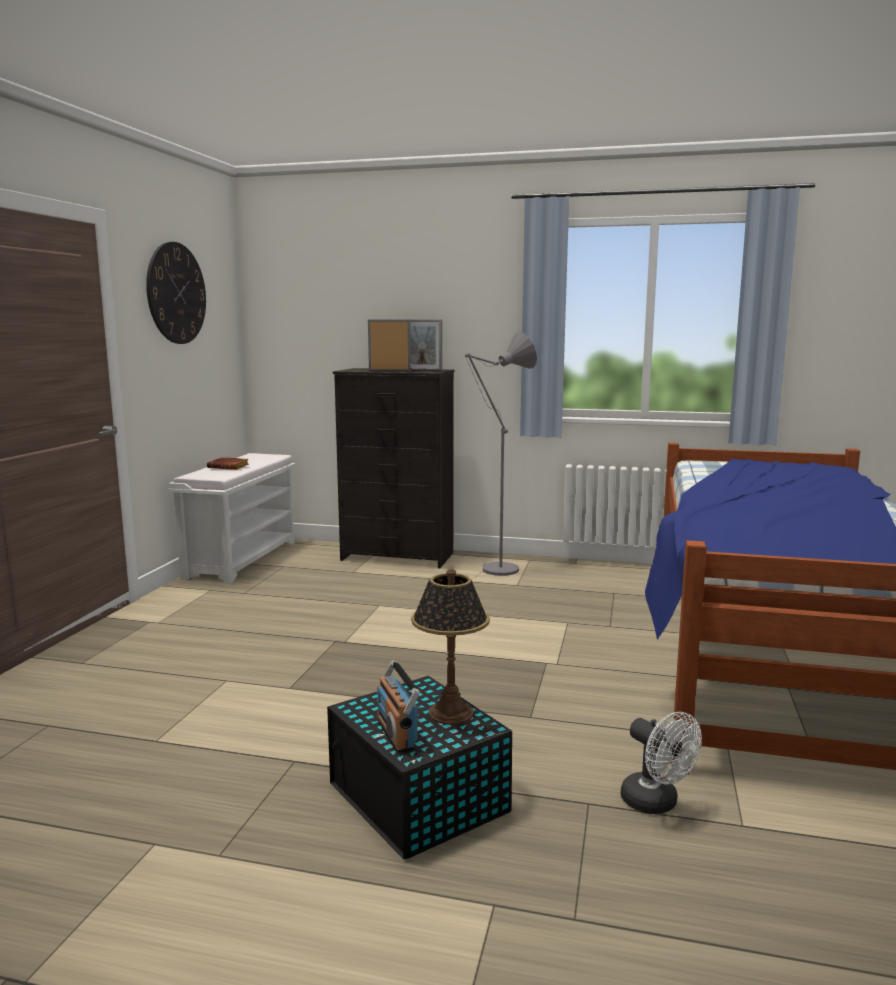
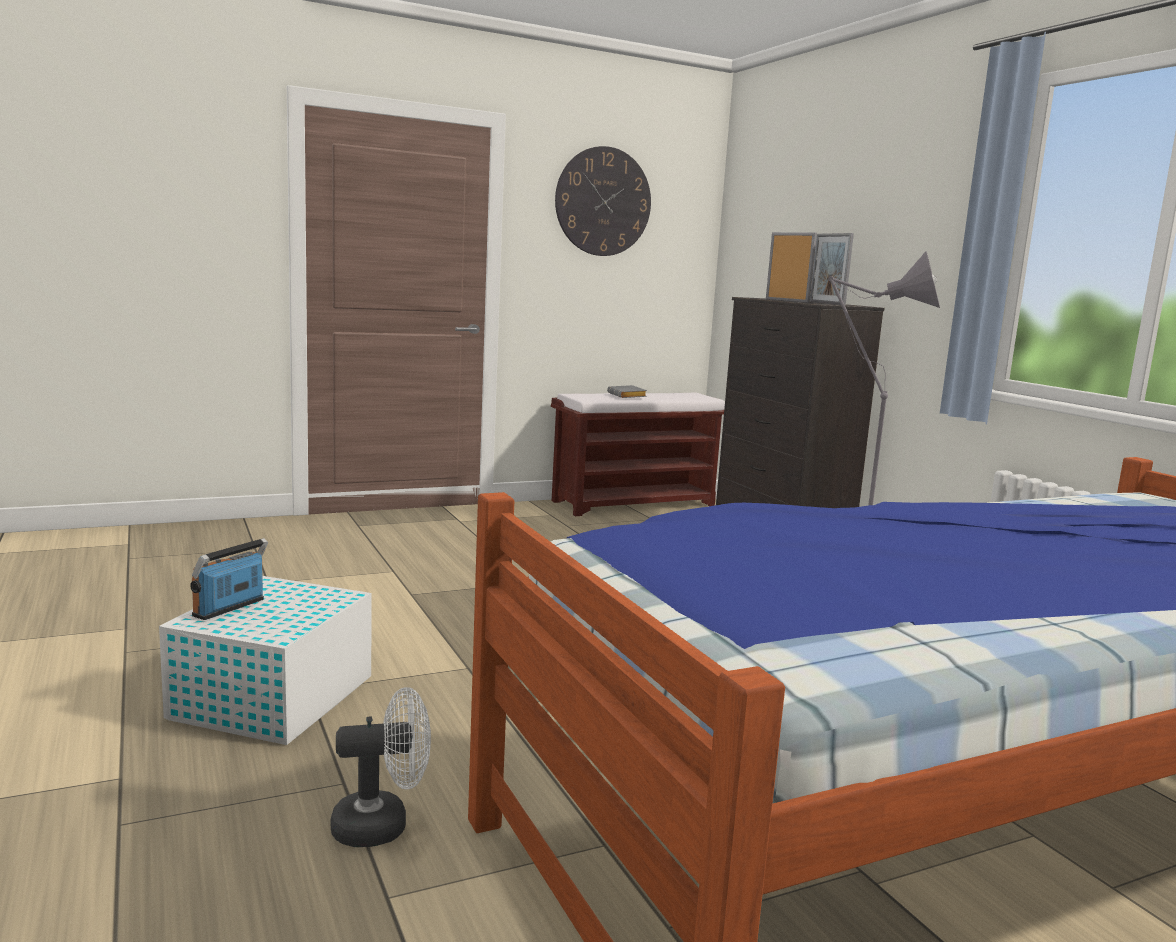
camera: 50 degrees right, 0 degrees up
white bench [168,453,296,584] -> brown bench [551,393,725,516]
brown book [207,457,249,470] -> grey book [607,385,647,398]
black storage box [327,676,512,860] -> white storage box [159,576,372,745]
table lamp [411,569,490,725] -> none
white fan [621,712,702,814] -> white fan turned 120 degrees counterclockwise [331,687,431,847]

